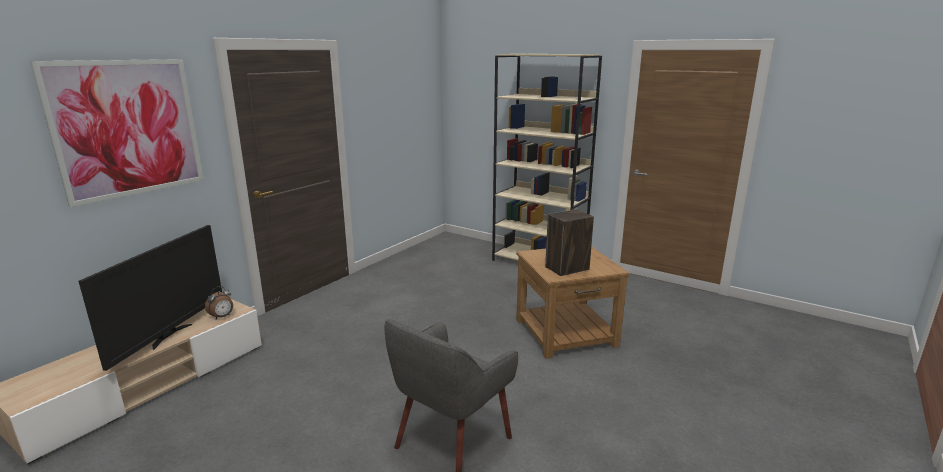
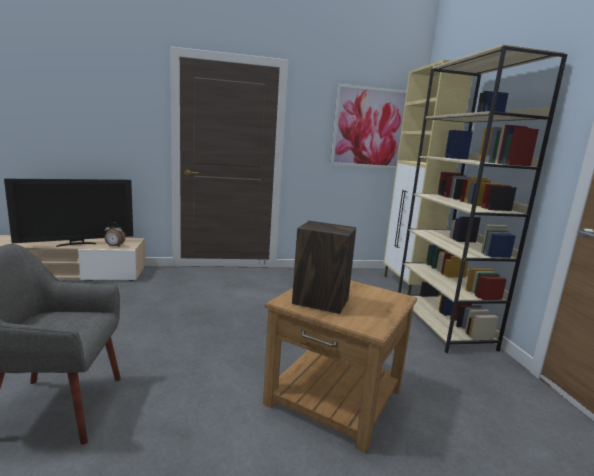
camera: 45 degrees right, 5 degrees down
picture [30,59,204,207] -> picture moved to [330,84,407,169]
none -> beige cabinet [384,60,473,295]

